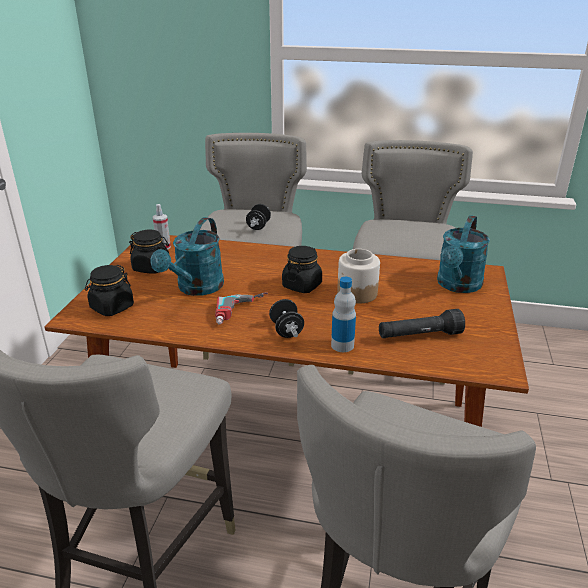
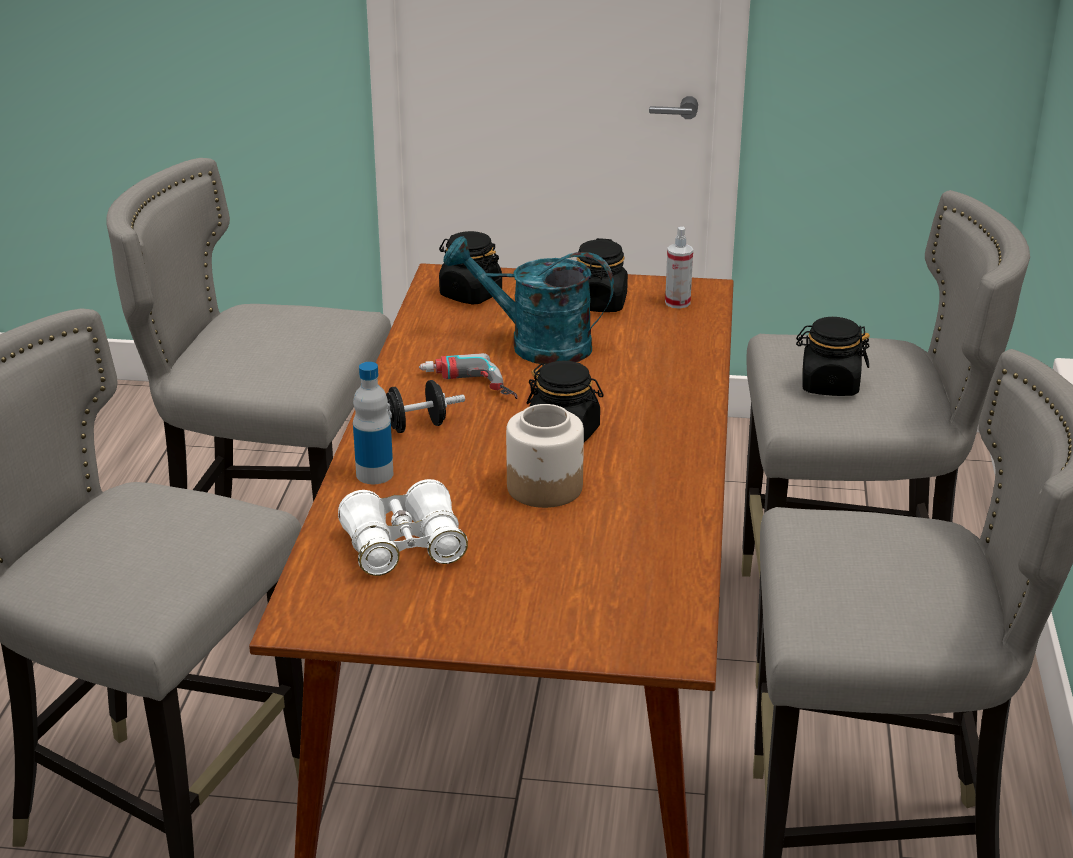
camera: 85 degrees right, 0 degrees up
black dumbbell [246,204,271,230] -> black jar [796,317,870,396]
black flashlight [379,309,465,338] -> white binoculars [338,479,468,576]
turquoise watering can [437,215,490,293] -> none

